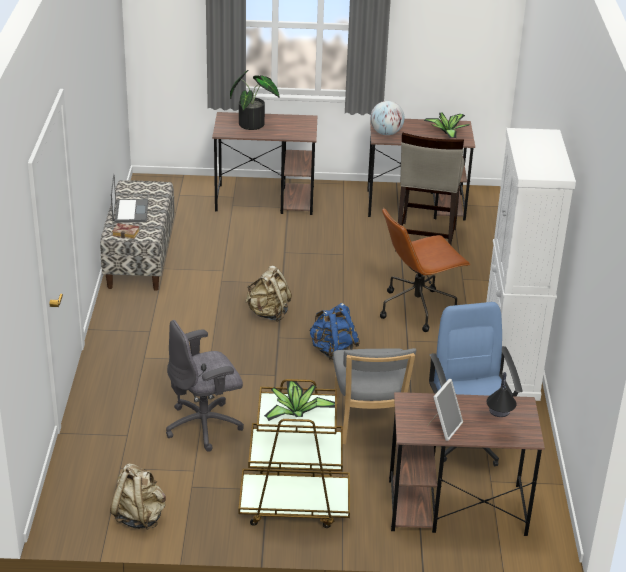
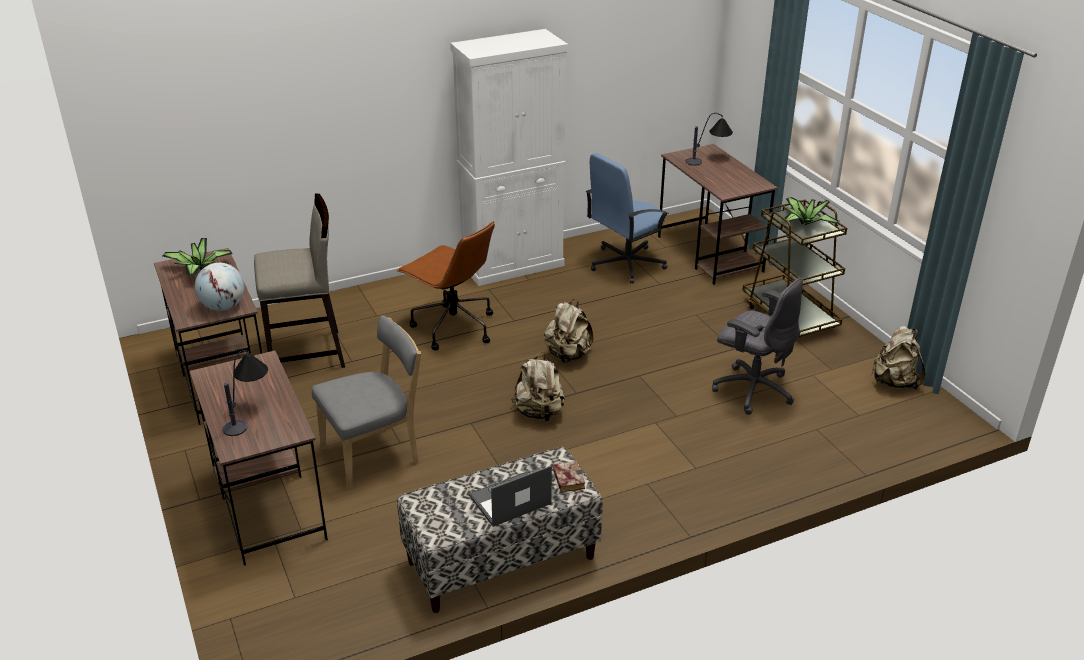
camera: 115 degrees left, 0 degrees up
potted plant [230,70,280,130] -> table lamp [222,350,268,436]
blue backpack [309,303,360,360] -> beige backpack [544,299,593,363]
grey chair [333,348,416,444] -> grey chair moved to [312,315,421,489]
picture frame [427,379,463,441] -> none

